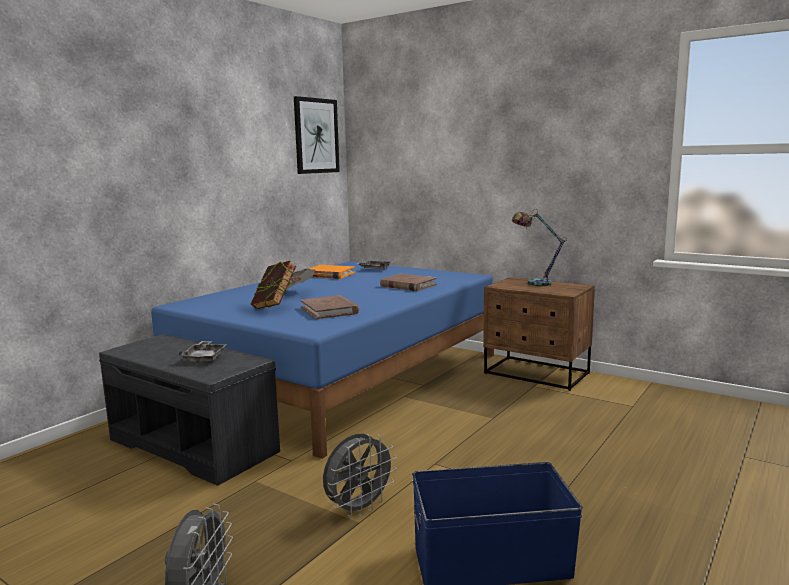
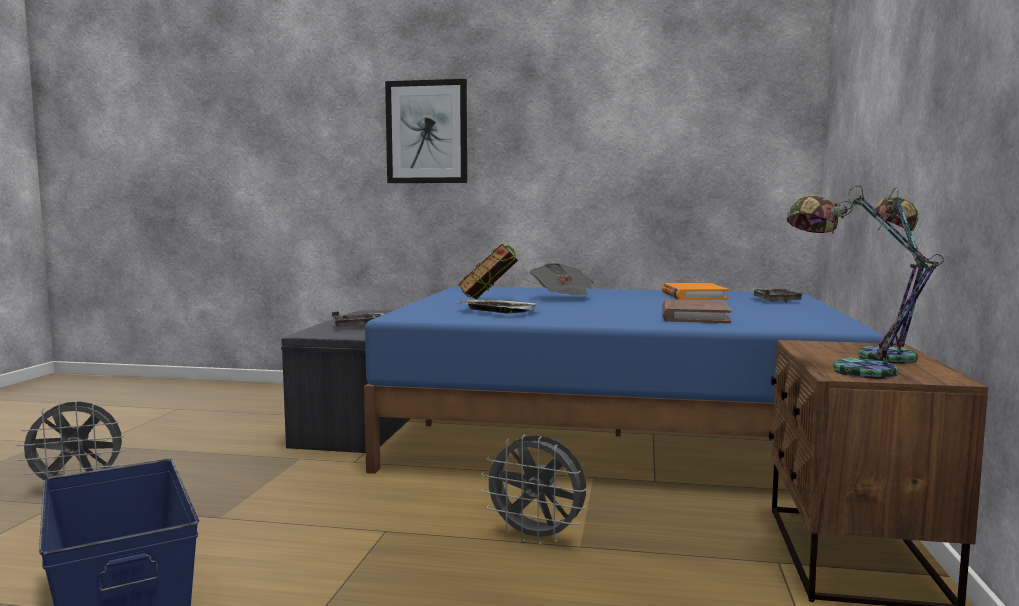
camera: 65 degrees right, 5 degrees down
picture [294,96,340,174] -> picture moved to [385,79,467,183]
brown book [301,295,359,319] -> tray [457,299,541,313]
grey fan [323,434,397,517] -> grey fan moved to [481,434,586,545]
none -> table lamp [787,186,944,379]

